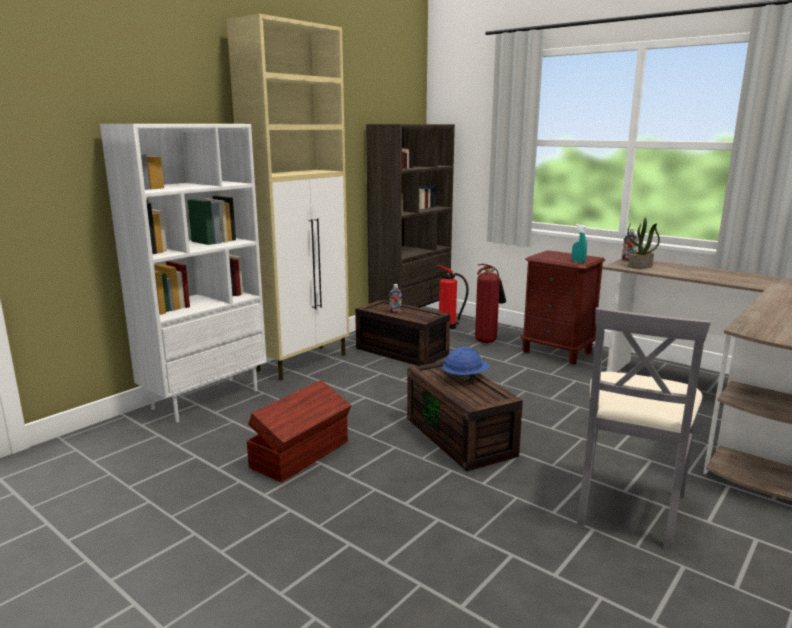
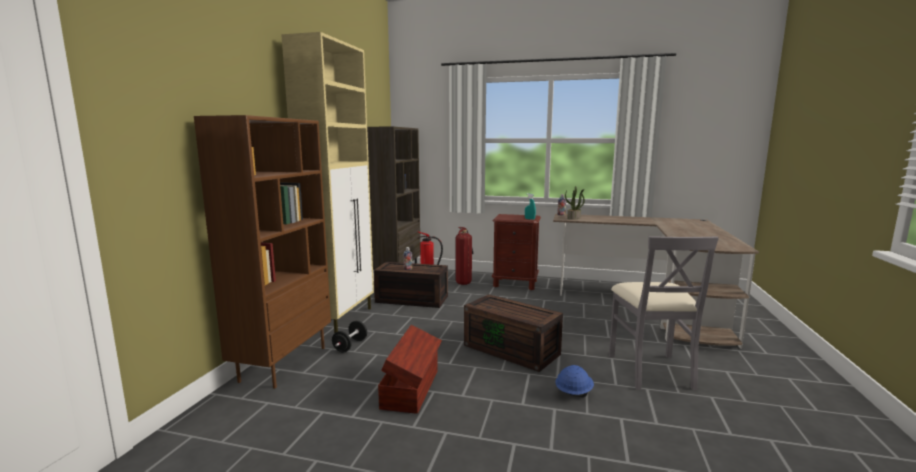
camera: 25 degrees left, 5 degrees down
white bookcase [100,124,267,422] -> brown bookcase [194,115,331,389]
blue hard hat [442,347,489,382] -> blue hard hat moved to [555,365,594,397]
none -> black dumbbell [332,321,367,353]

